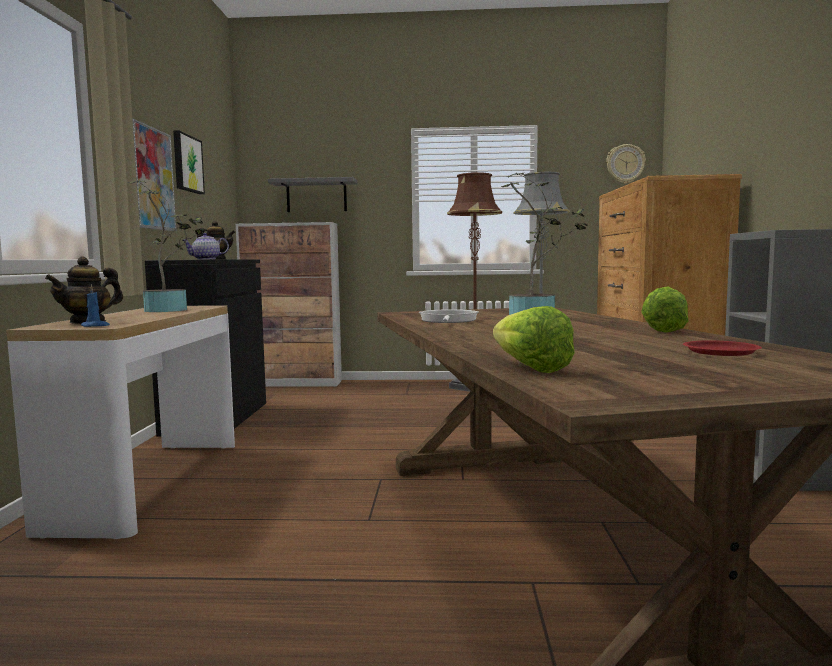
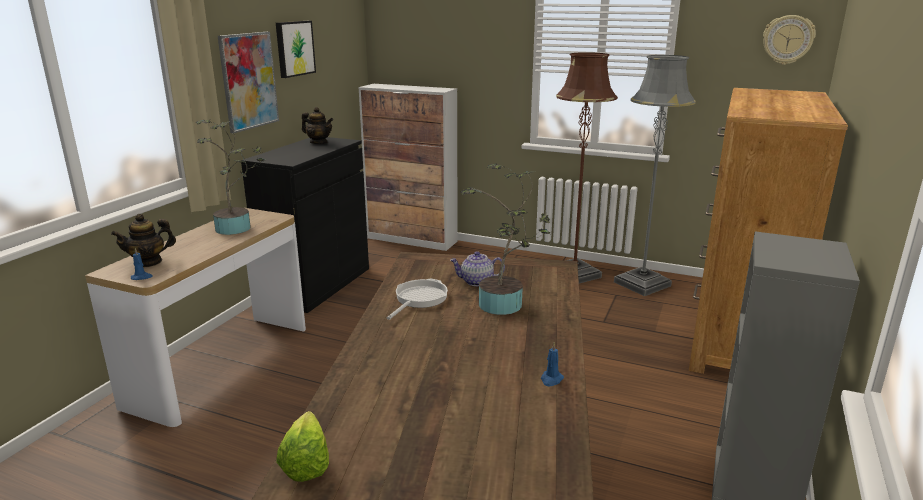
camera: 20 degrees right, 15 degrees up
teapot [182,233,229,259] -> teapot moved to [450,251,505,286]
grey shelf [268,177,357,212] -> none
lettuce [641,287,688,333] -> blue candle [541,342,564,386]
red plate [683,340,762,356] -> none

